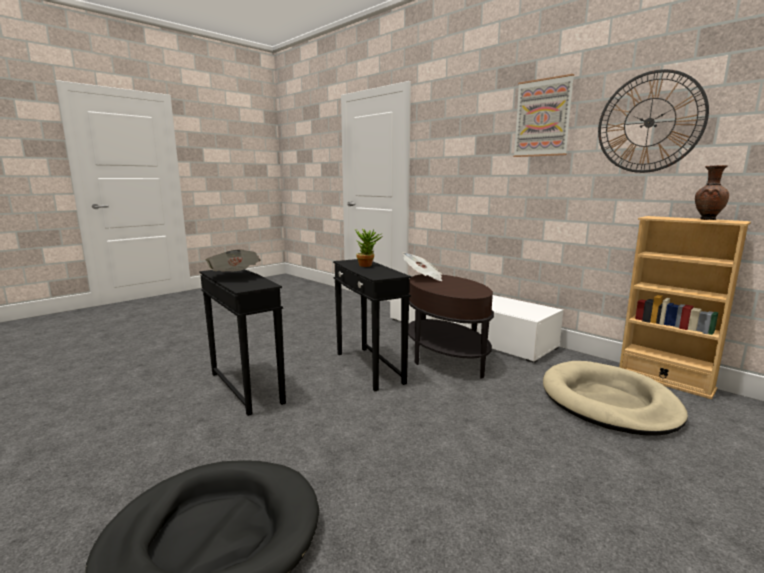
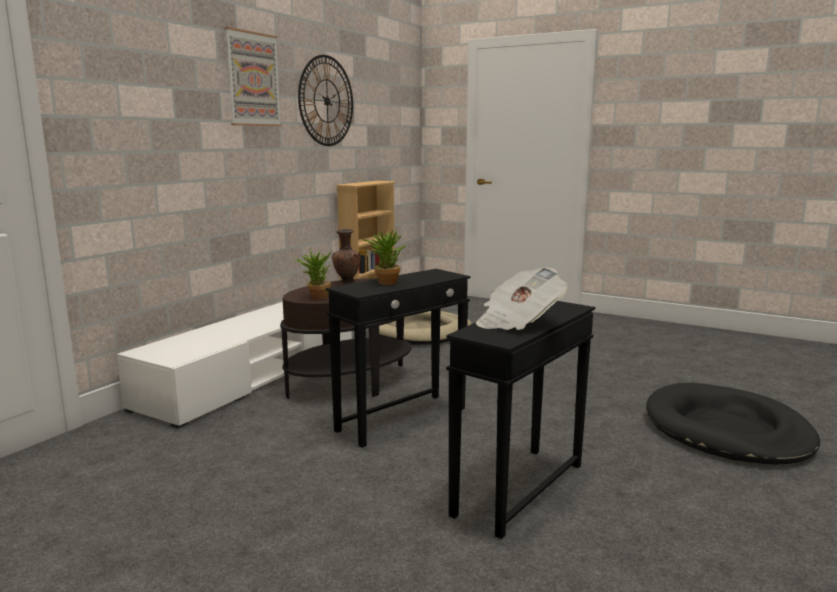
camera: 105 degrees left, 0 degrees up
newspaper [403,252,442,281] -> potted plant [294,249,331,300]
brown vase [695,165,729,220] -> brown vase moved to [332,229,361,283]

